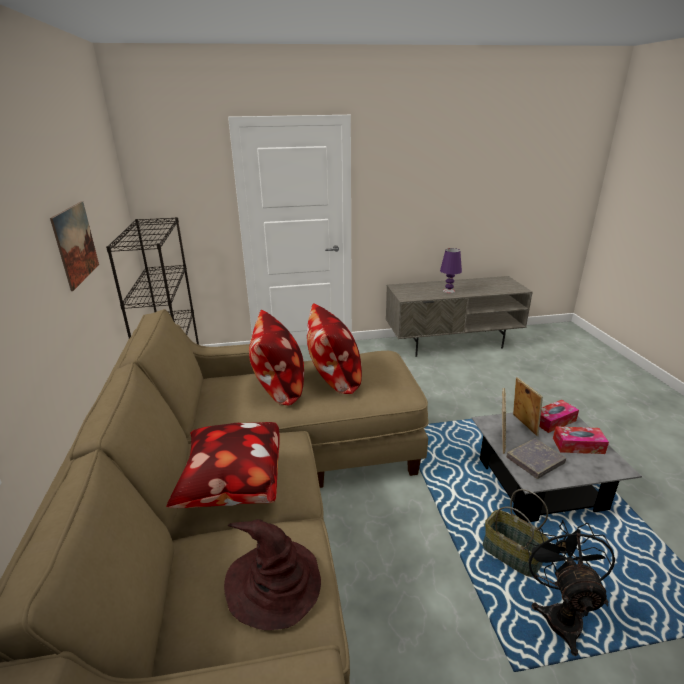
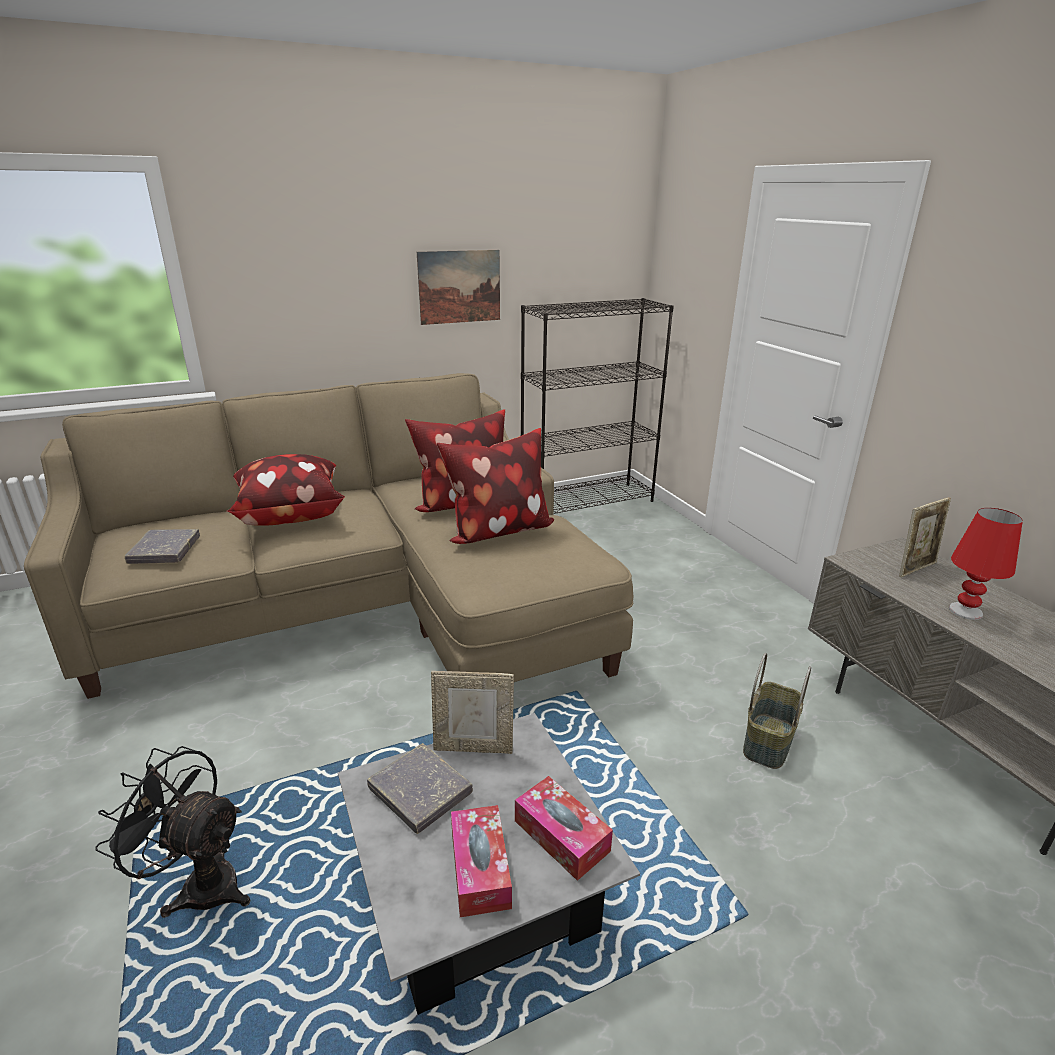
camera: 75 degrees right, 0 degrees up
brown hat [224,519,321,630] -> grey book [125,529,200,564]
purple table lamp [440,248,462,293] -> red table lamp [949,508,1023,620]
basket [483,489,549,577] -> basket moved to [743,653,811,769]
picture frame [513,377,543,436] -> picture frame moved to [899,497,951,577]
black fan [526,520,615,656] -> black fan turned 150 degrees counterclockwise [95,746,250,918]

